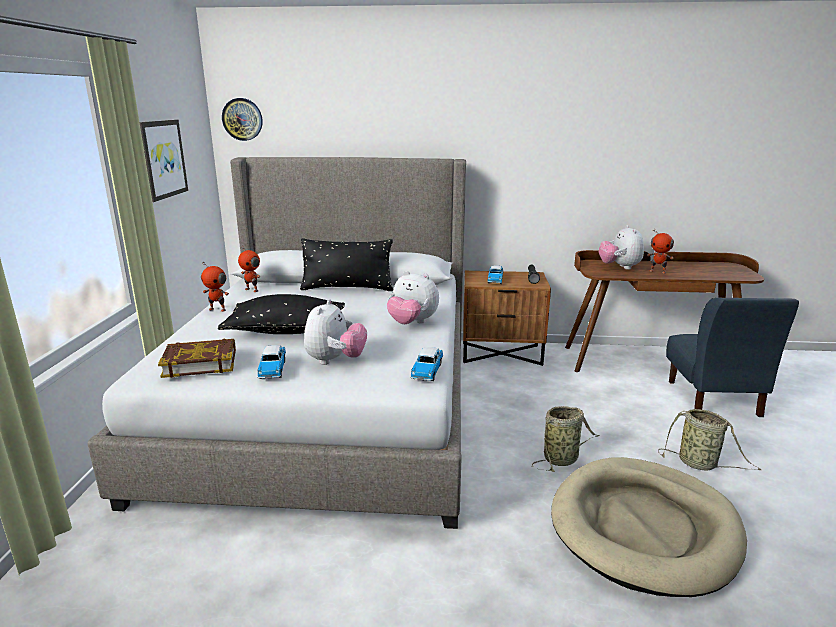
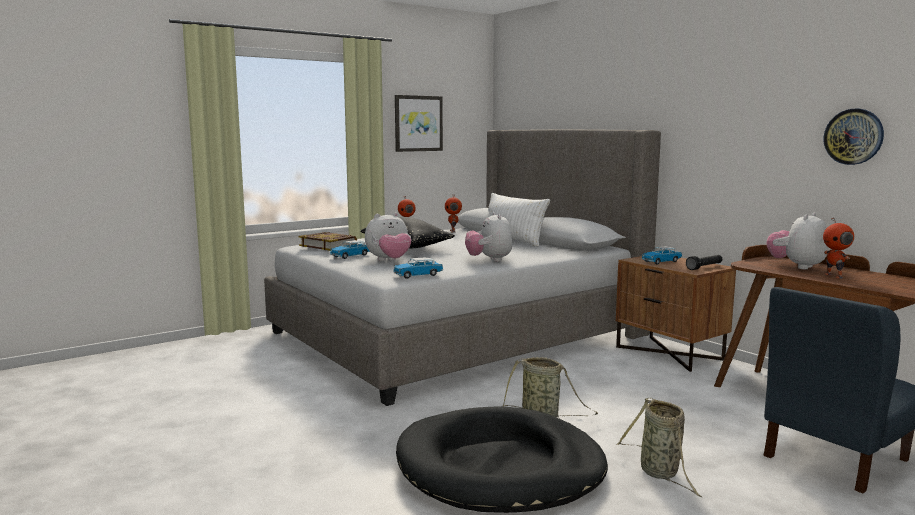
camera: 50 degrees right, 10 degrees down
wall clock [222,98,263,141] -> wall clock moved to [824,109,884,165]
black pillow [300,239,393,291] -> white pillow [486,193,550,247]
beige dog bed [551,457,747,597] -> black dog bed [396,406,608,513]

